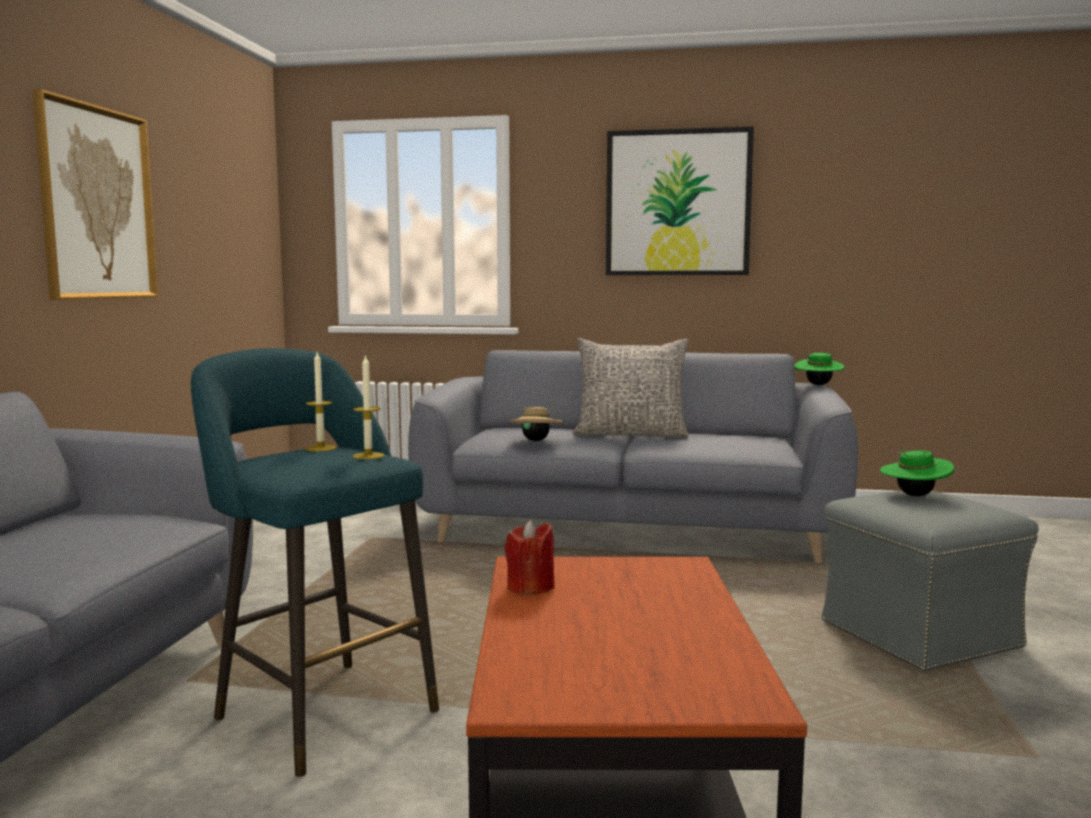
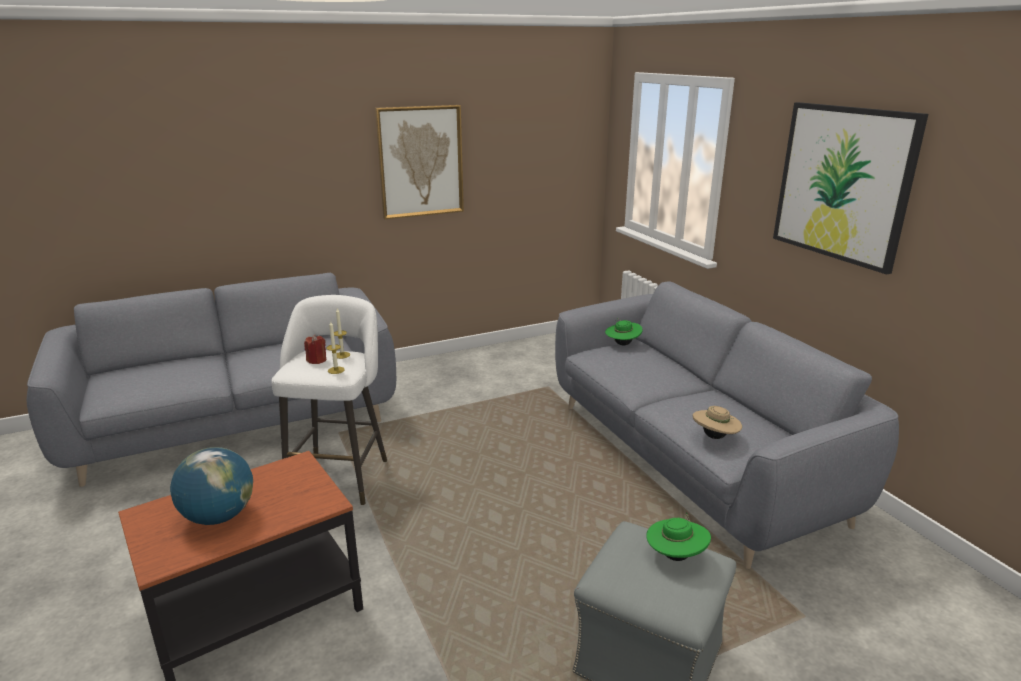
camera: 55 degrees right, 15 degrees up
turquoise stool [191,348,439,777] -> white stool [271,295,387,505]
red candle [505,520,555,595] -> red candle moved to [304,335,326,364]
beige hat [510,406,563,441] -> beige hat moved to [693,406,742,439]
grey pillow [572,338,689,438] -> none
green hat [794,353,845,385] -> green hat moved to [605,318,643,345]
none -> globe [170,447,253,525]

